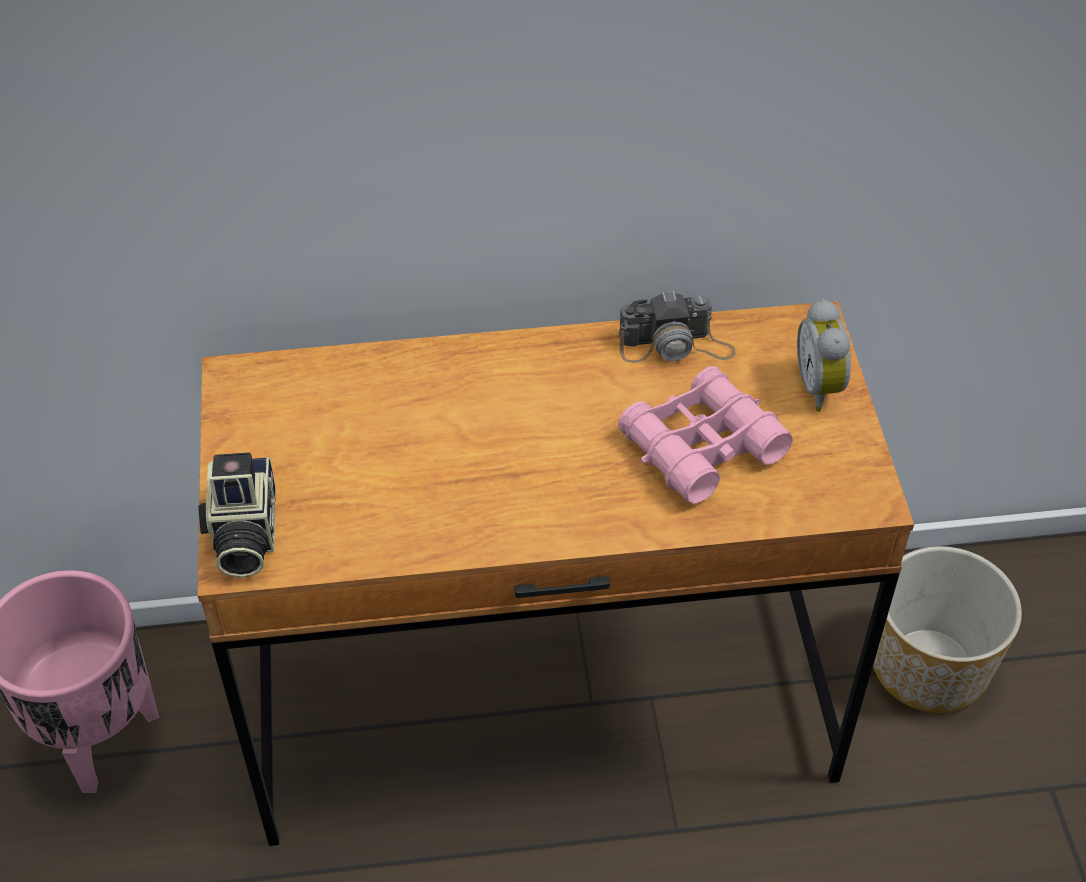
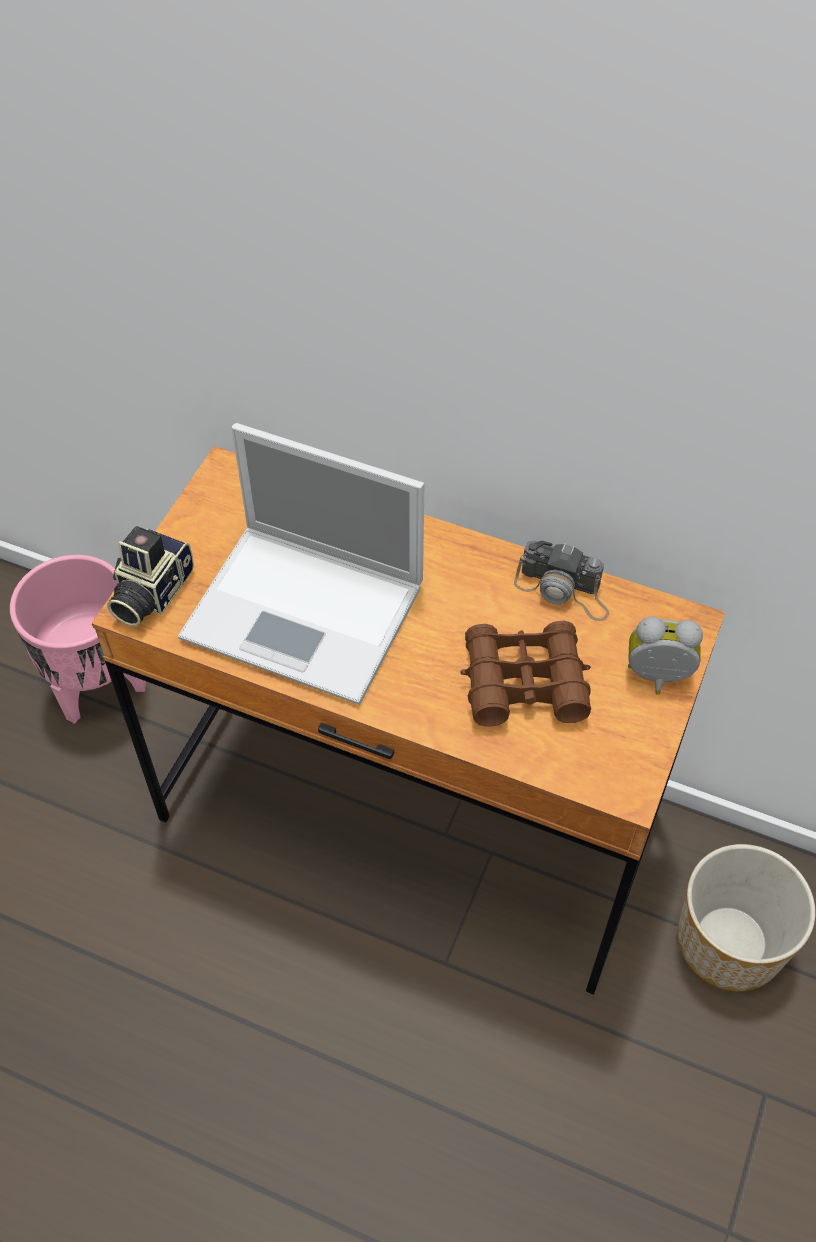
camera: 30 degrees right, 5 degrees up
pink binoculars [618,366,793,503] -> brown binoculars [460,621,591,727]
alarm clock [797,299,851,412] -> alarm clock turned 75 degrees clockwise [628,616,703,695]
none -> laptop [178,423,424,705]

